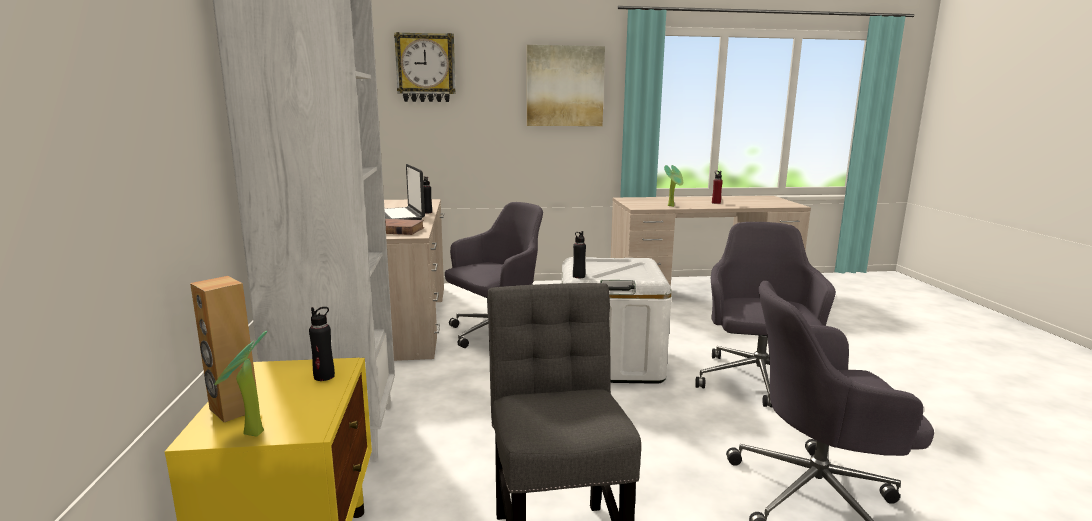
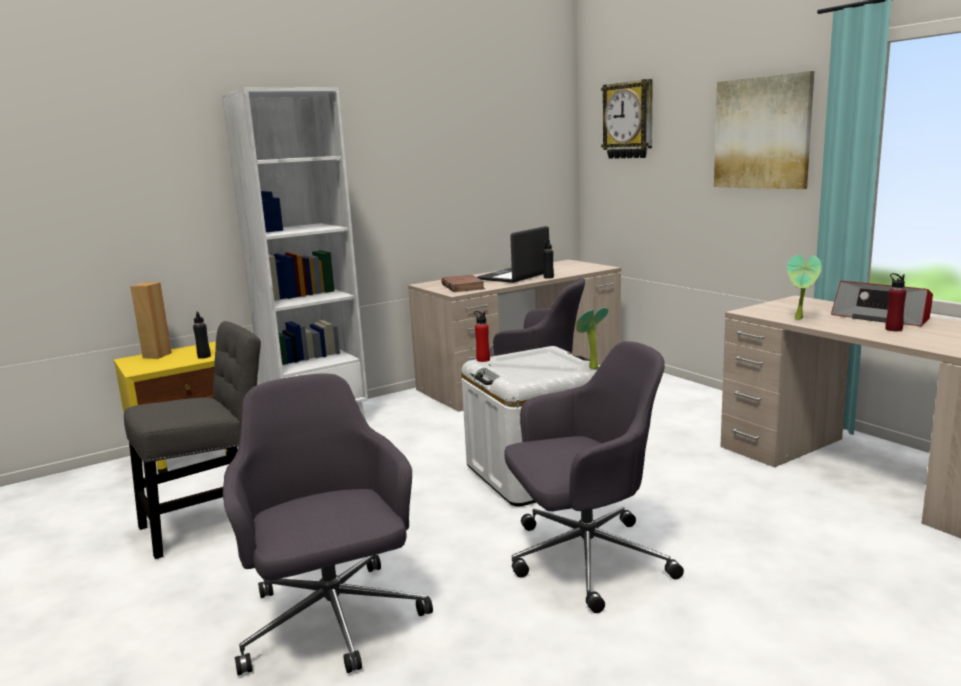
camera: 65 degrees right, 0 degrees up
potted plant [214,331,267,437] -> potted plant moved to [576,308,608,369]
black bottle [573,231,586,278] -> red bottle [474,311,490,362]
none -> radio [831,281,933,326]

